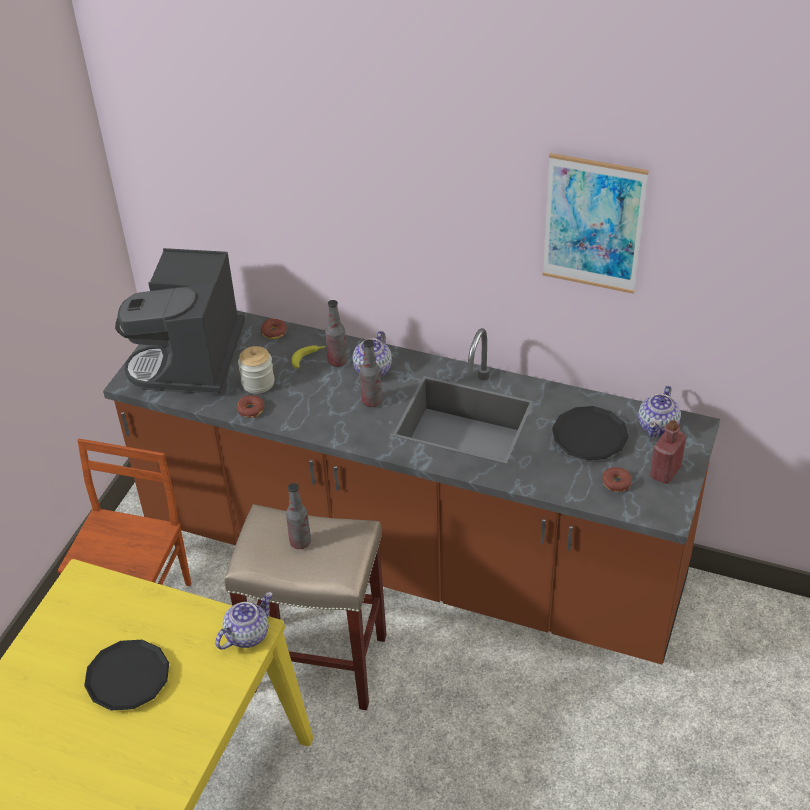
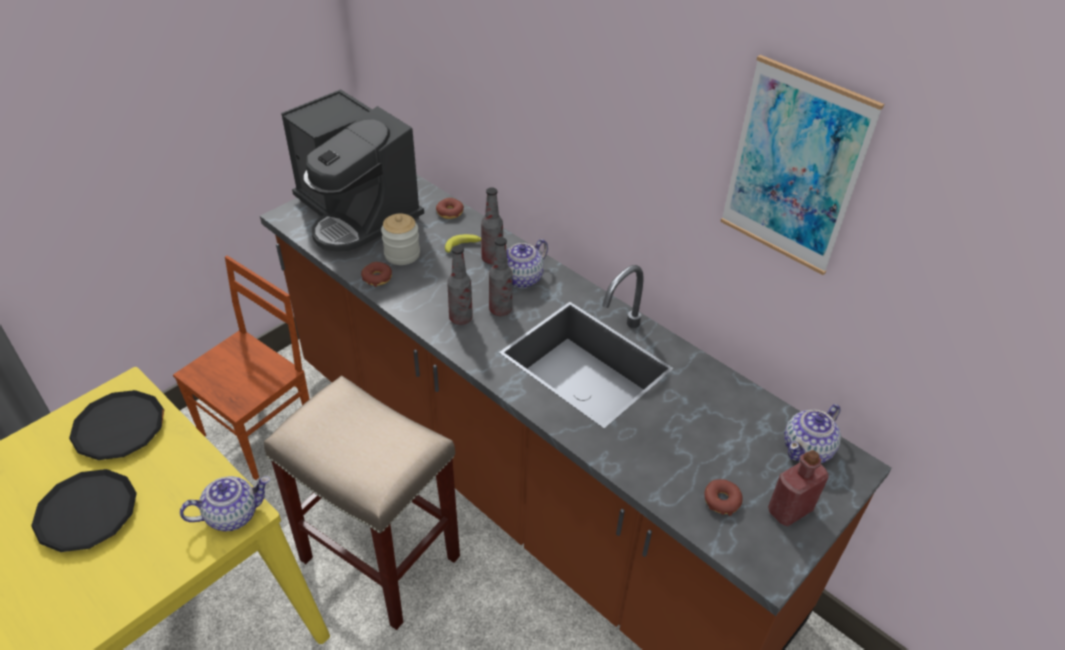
camera: 20 degrees right, 0 degrees up
coffee machine [115,248,245,395] -> coffee machine turned 75 degrees counterclockwise [281,89,424,255]
bottle [286,483,311,549] -> bottle moved to [447,245,473,325]
black plate [552,406,629,460] -> black plate moved to [69,390,164,460]

